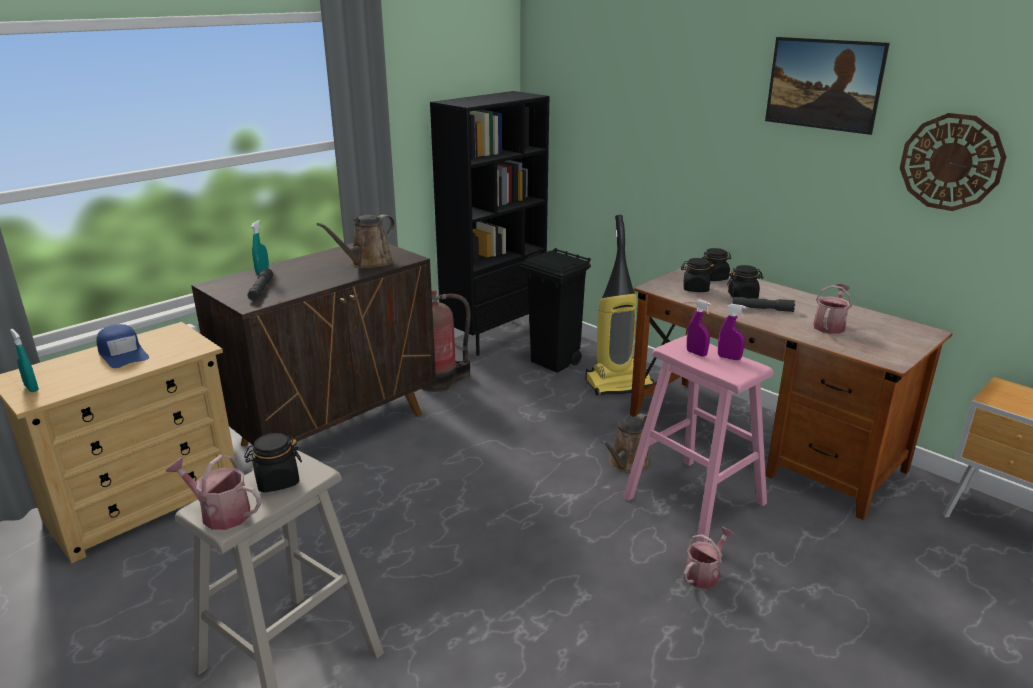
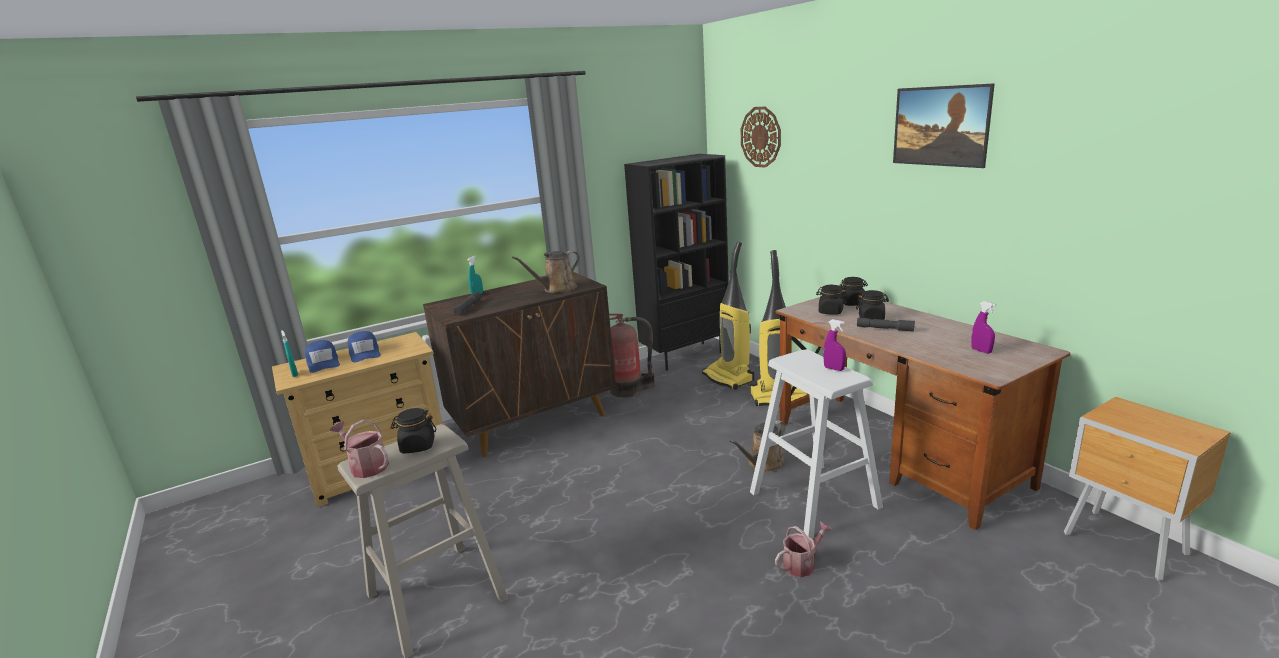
camera: 15 degrees right, 5 degrees down
black trash can [520,248,591,373] -> vacuum cleaner [702,242,754,390]
pink stool [623,335,773,542] -> white stool [750,349,883,539]
purple spray bottle [687,299,711,357] -> purple spray bottle moved to [971,301,996,354]
watering can [813,284,852,334] -> none
wall clock [900,113,1006,211] -> wall clock moved to [741,107,781,168]
none -> blue cap [305,340,340,373]

